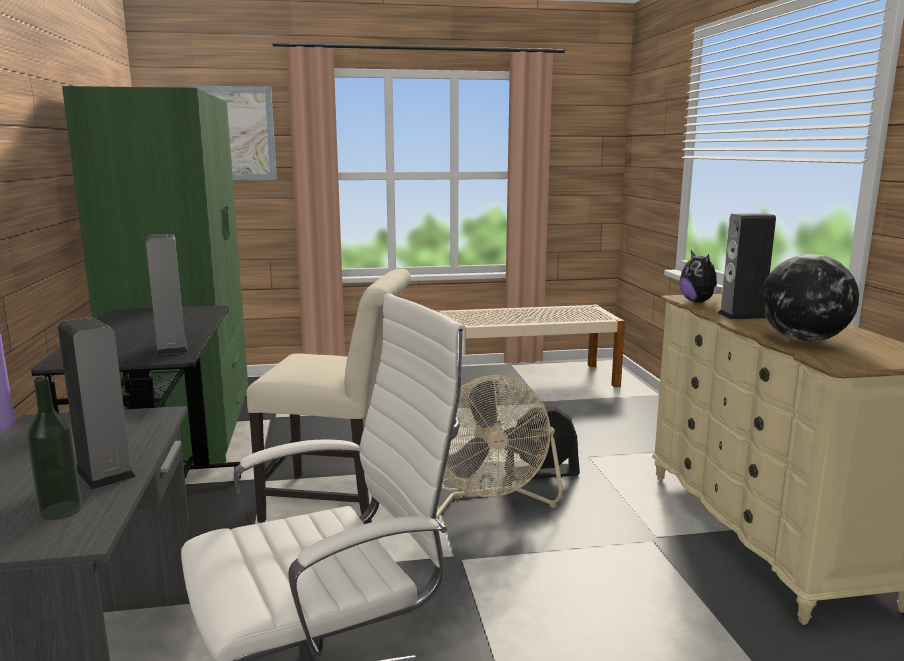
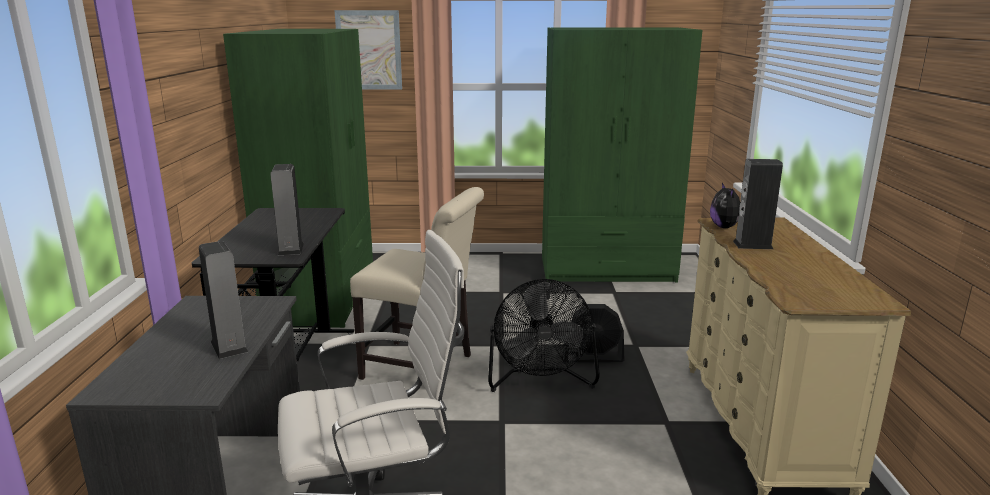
camera: 10 degrees right, 5 degrees up
bottle [27,376,82,520] -> none
beige bench [435,304,625,387] -> green wardrobe [542,28,702,283]
beige fan [436,375,563,519] -> black fan [488,279,600,392]
globe [761,254,859,342] -> none

